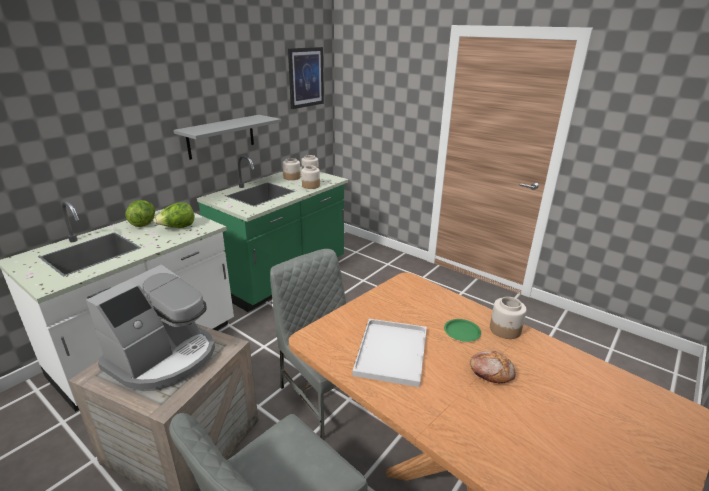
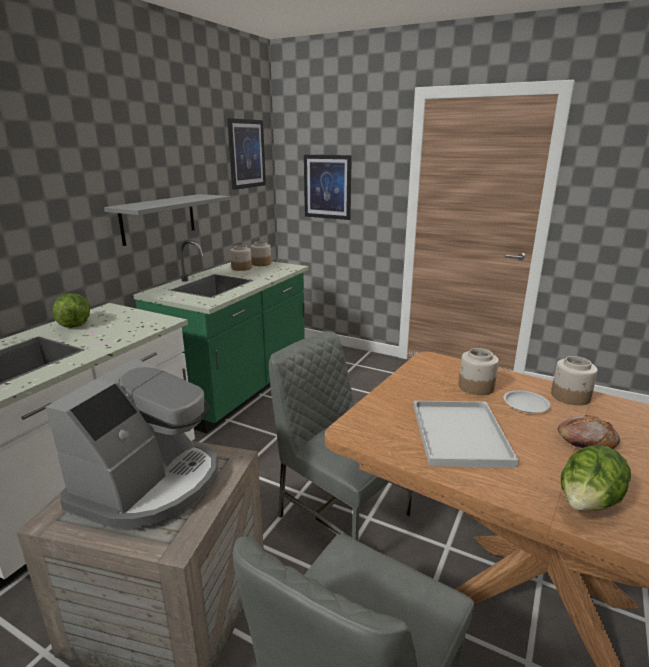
camera: 10 degrees left, 5 degrees down
lettuce [154,202,195,228] -> lettuce moved to [561,445,631,511]
jar [301,166,320,189] -> jar moved to [459,348,499,395]
green plate [444,319,481,342] -> white plate [503,390,551,413]
none -> picture [304,155,352,220]

